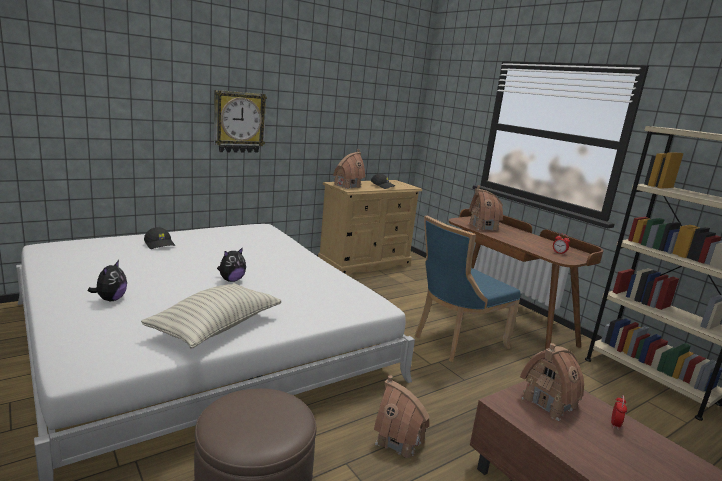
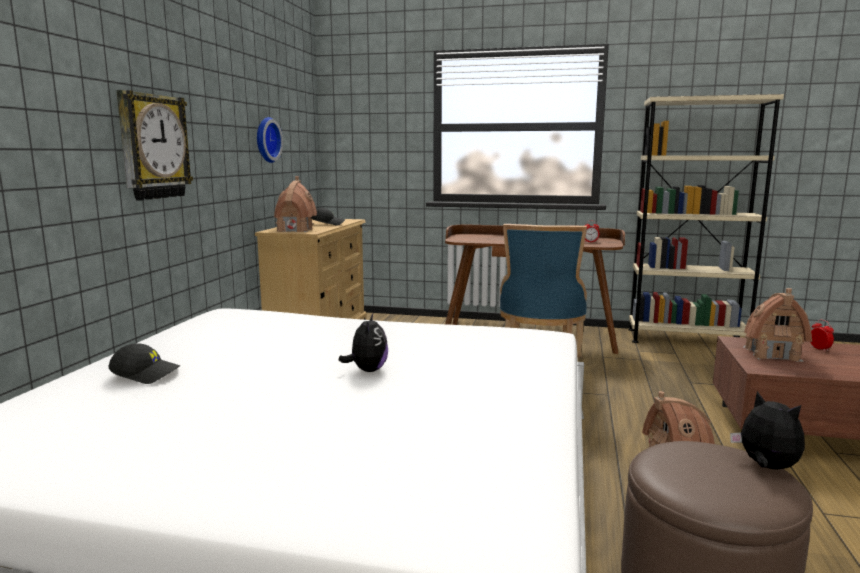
camera: 40 degrees left, 5 degrees down
plush toy [88,260,127,301] -> plush toy moved to [730,391,805,469]
pillow [141,283,281,348] -> none
toy house [468,186,503,231] -> none
none -> wall clock [257,117,283,163]

